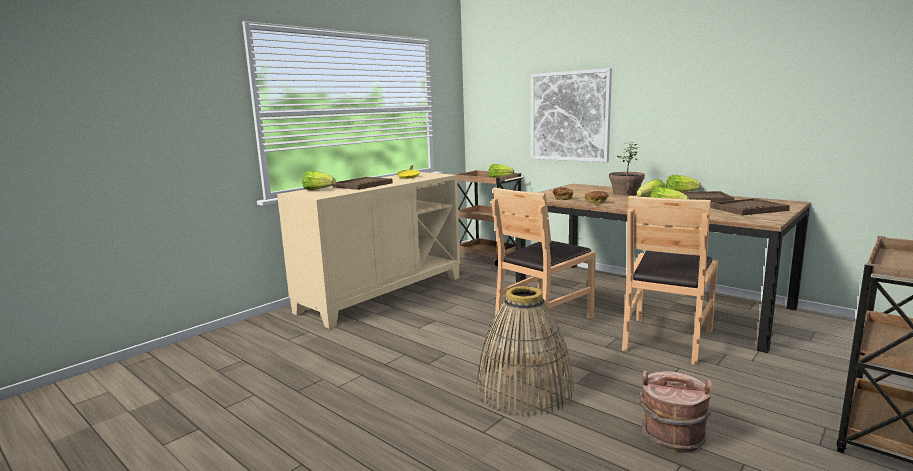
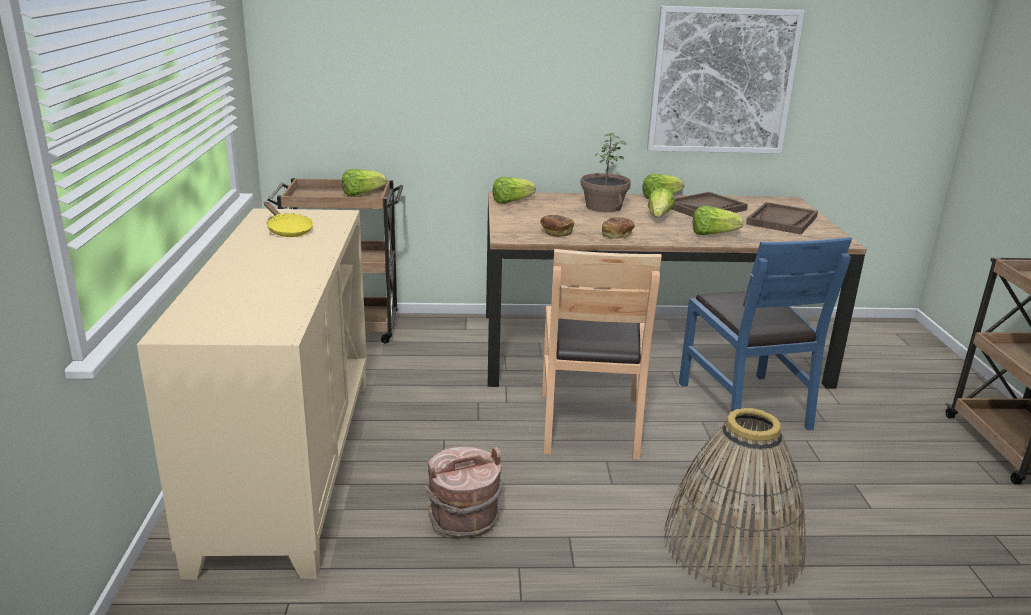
camera: 45 degrees left, 10 degrees up
lettuce [302,170,336,190] -> lettuce moved to [493,177,536,204]
brown tray [333,177,393,190] -> none
picture [531,68,612,162] -> picture moved to [647,6,805,154]
brown chair [622,196,718,365] -> blue chair [679,237,852,430]
brown bucket [640,371,711,452] -> brown bucket moved to [425,446,502,539]

